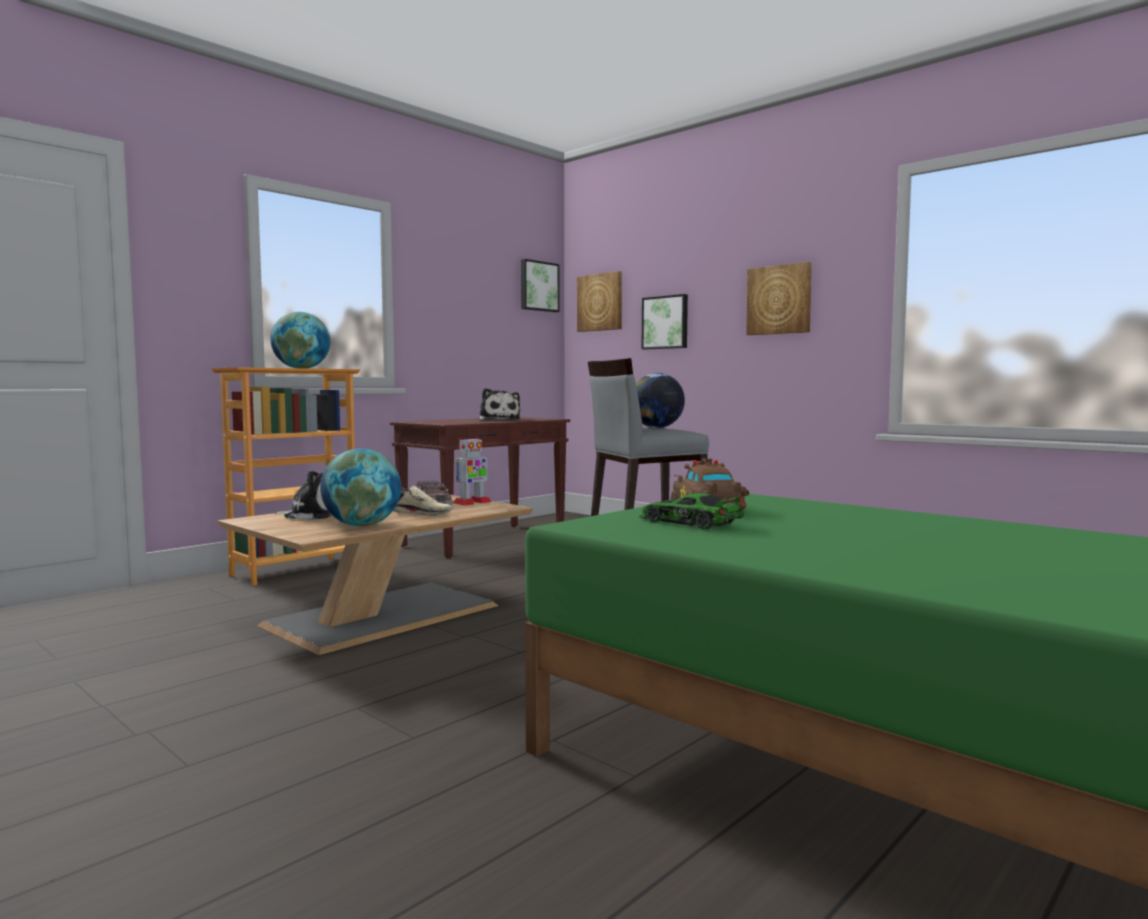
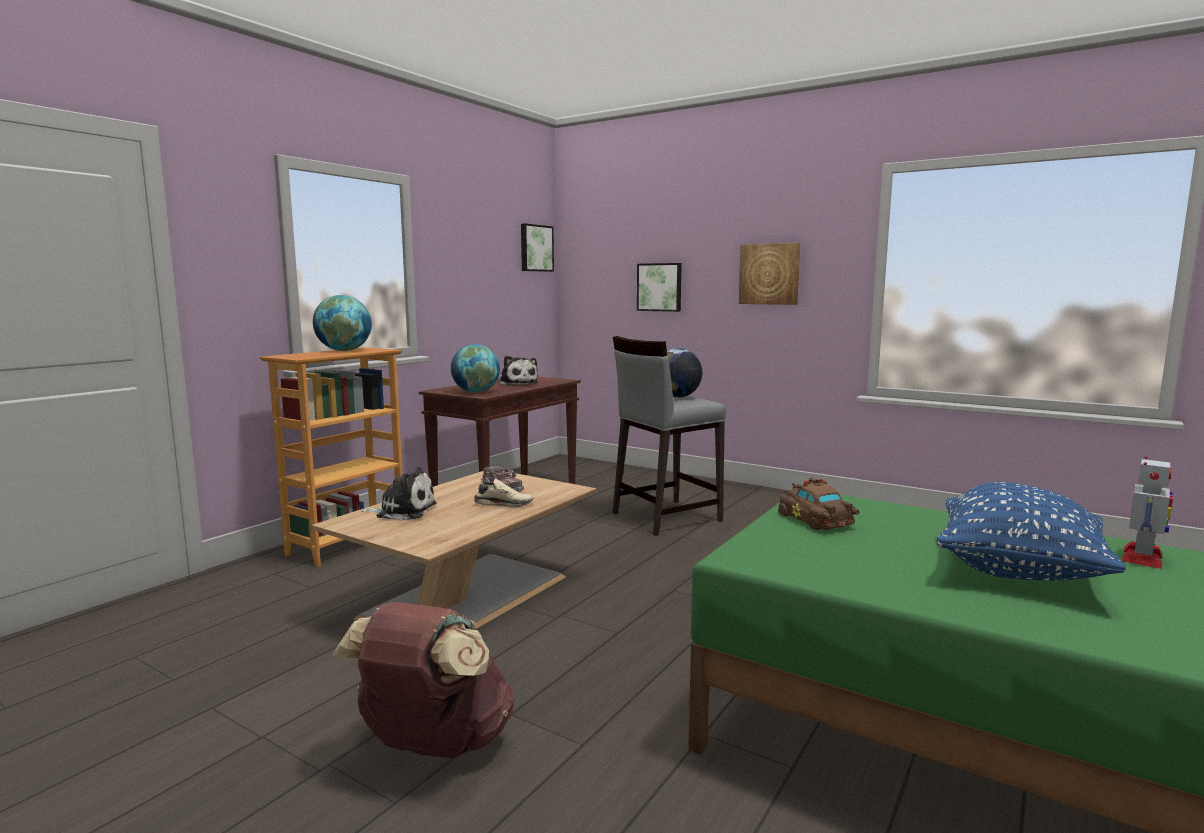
camera: 10 degrees left, 5 degrees up
globe [320,448,401,526] -> globe moved to [451,344,500,393]
toy robot [453,437,491,506] -> toy robot moved to [1122,456,1173,569]
picture [577,271,622,332] -> none
toy car [639,493,744,530] -> none
none -> brown backpack [333,602,514,758]
none -> blue pillow [937,482,1126,581]

